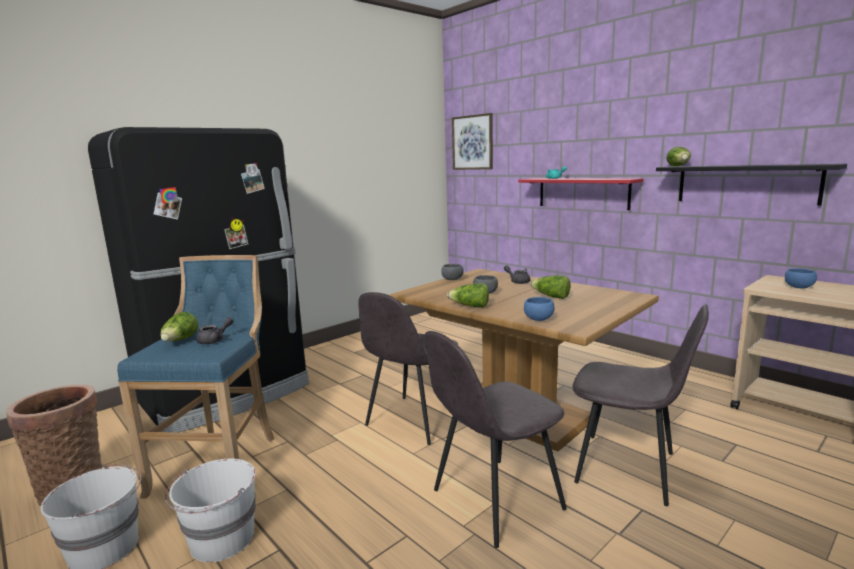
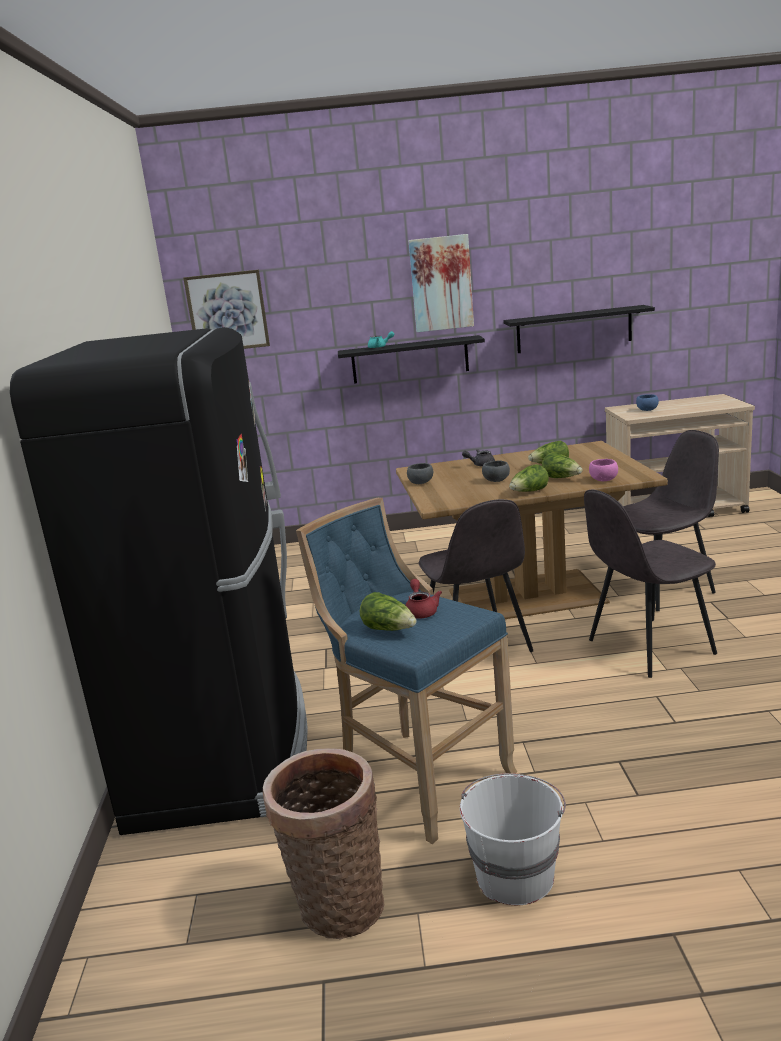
camera: 50 degrees left, 5 degrees up
white bucket [165,459,256,562] -> none
grey teapot [196,317,233,344] -> red teapot [405,579,442,619]
grey chair [424,331,567,548] -> grey chair turned 60 degrees clockwise [584,490,717,678]
red shelf [518,178,644,210] -> black shelf [338,335,485,384]
blue bowl [524,297,555,321] -> pink bowl [589,459,618,481]
lettuce [666,147,691,166] -> lettuce moved to [542,453,582,478]
none -> picture [409,234,474,332]

